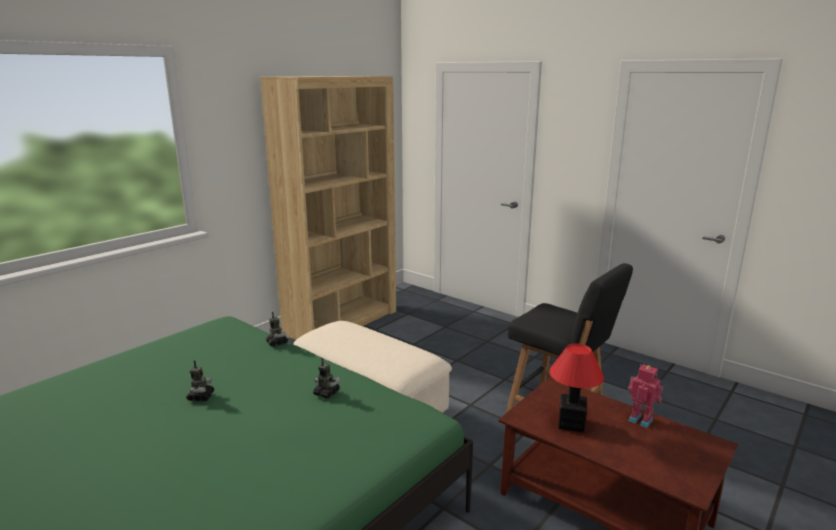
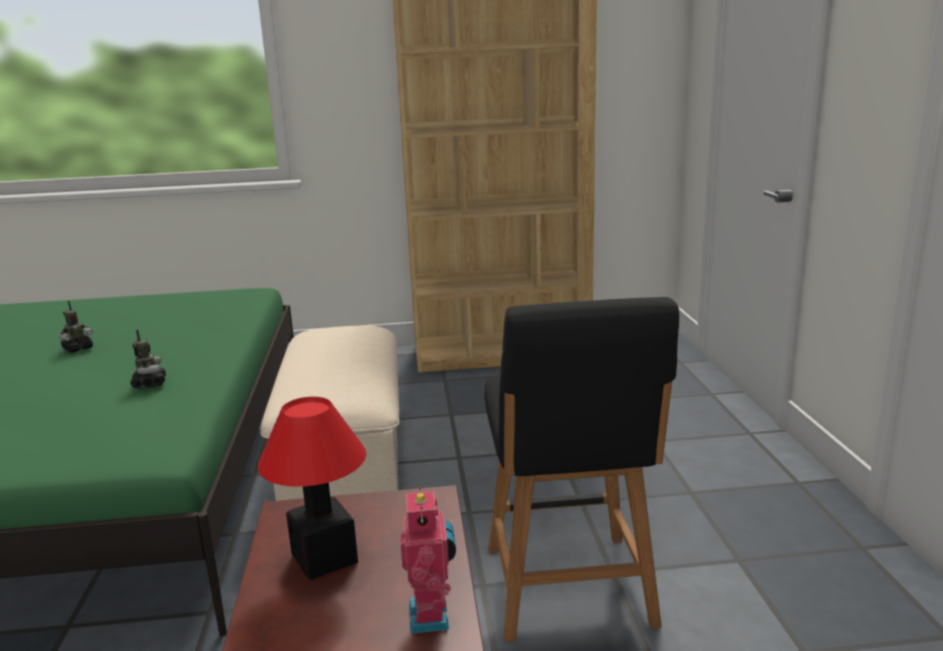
camera: 45 degrees right, 0 degrees up
toy robot [266,312,288,347] -> none

